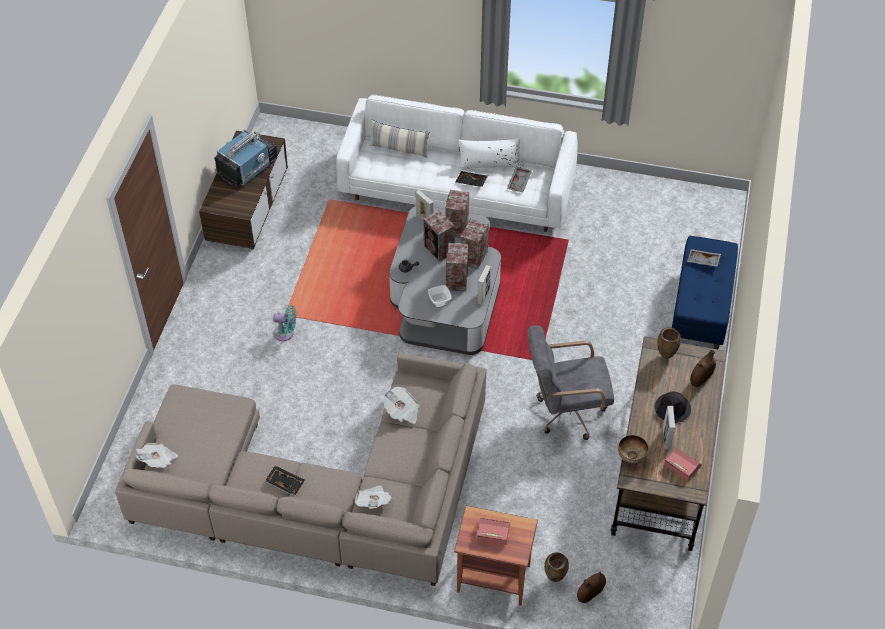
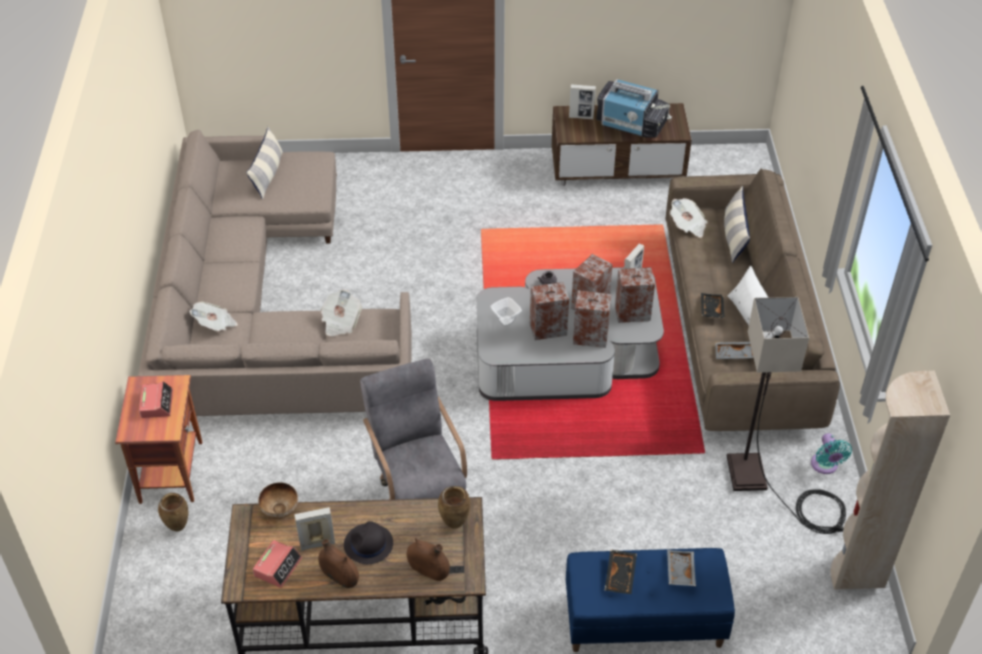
camera: 75 degrees right, 5 degrees down
newspaper [136,443,178,468] -> newspaper moved to [670,198,708,238]
black tray [265,465,305,495] -> black tray moved to [605,550,637,594]
turquoise fan [273,305,296,341] -> turquoise fan moved to [811,433,852,474]
white sofa [336,95,577,232] -> brown sofa [666,168,840,431]
picture frame [477,265,491,305] -> picture frame moved to [569,84,596,119]
brown vase [577,571,606,603] -> brown vase moved to [318,539,359,588]
none -> pillow [246,127,283,199]
none -> floor lamp [727,297,846,534]
none -> beige bookcase [831,371,950,590]

